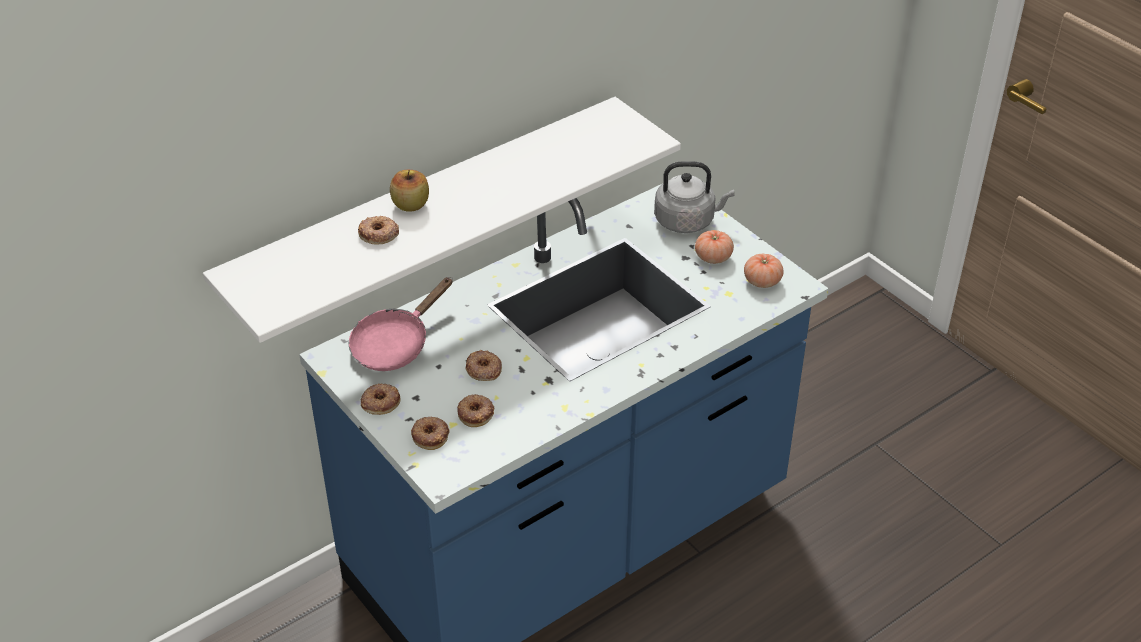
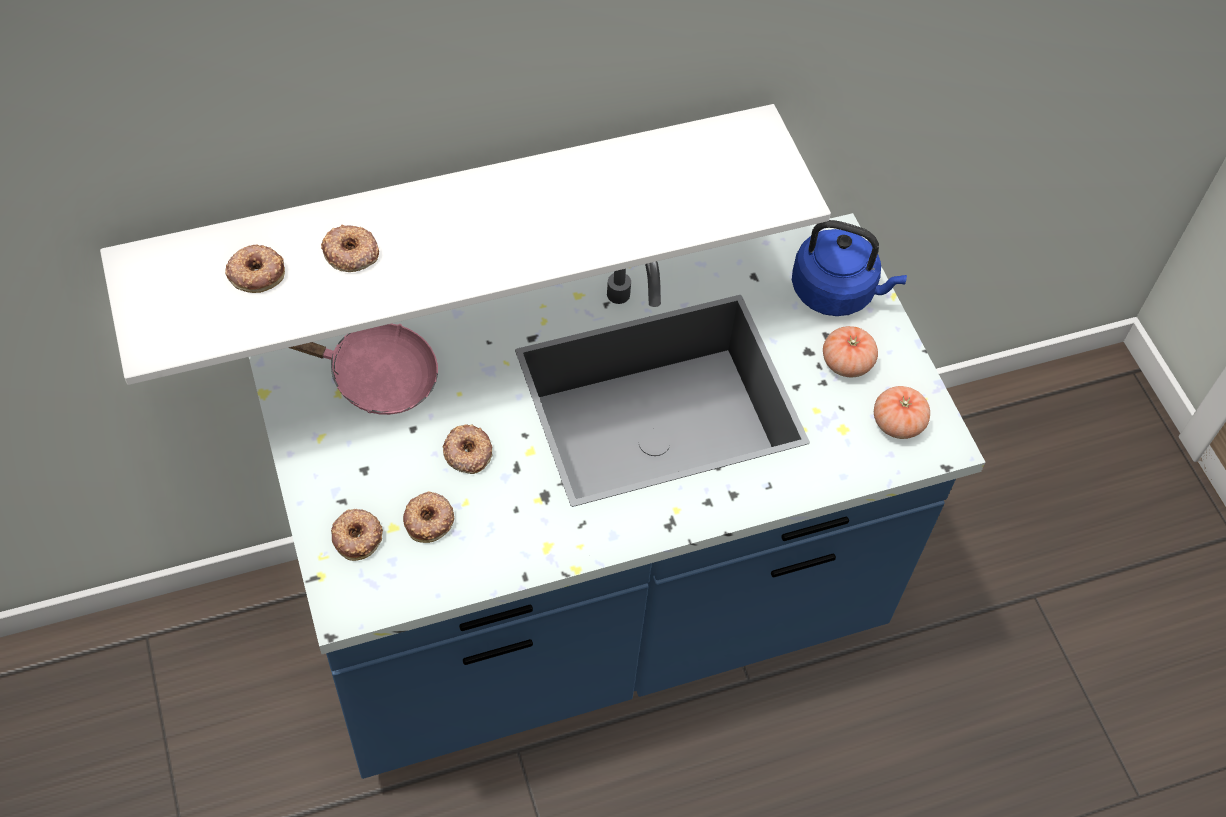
camera: 15 degrees right, 15 degrees up
pink frying pan [349,277,453,371] -> pink frying pan turned 135 degrees counterclockwise [289,323,438,415]
donut [360,384,401,415] -> donut moved to [225,244,285,293]
apple [390,170,429,212] -> none
grey kettle [654,161,734,233] -> blue kettle [792,220,907,316]

